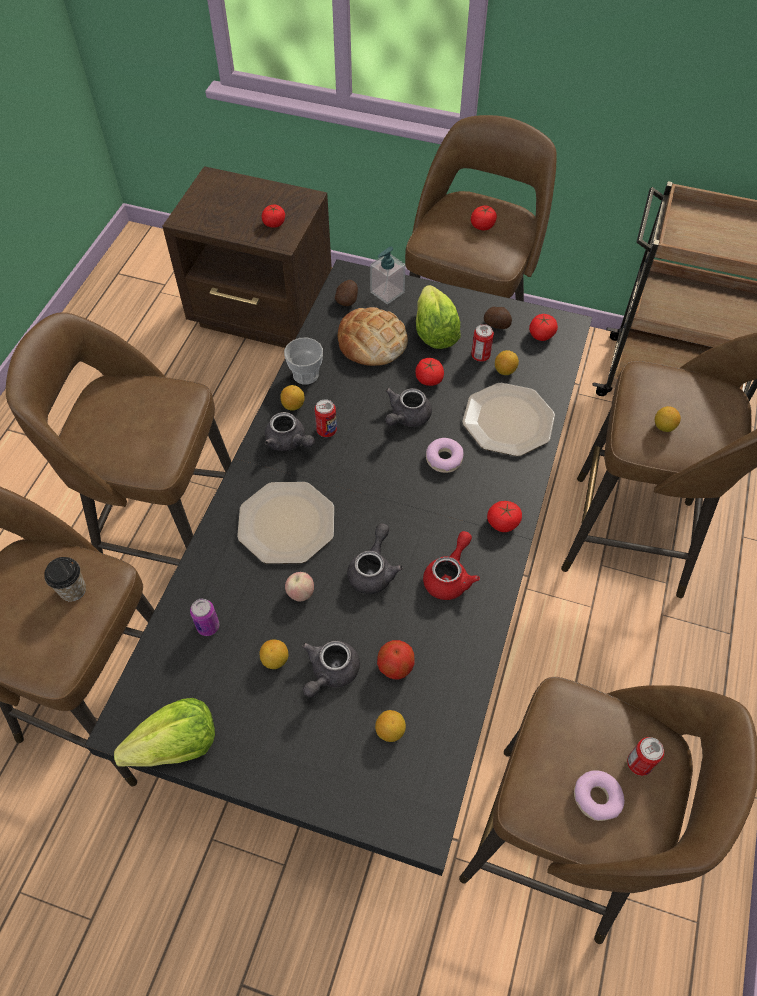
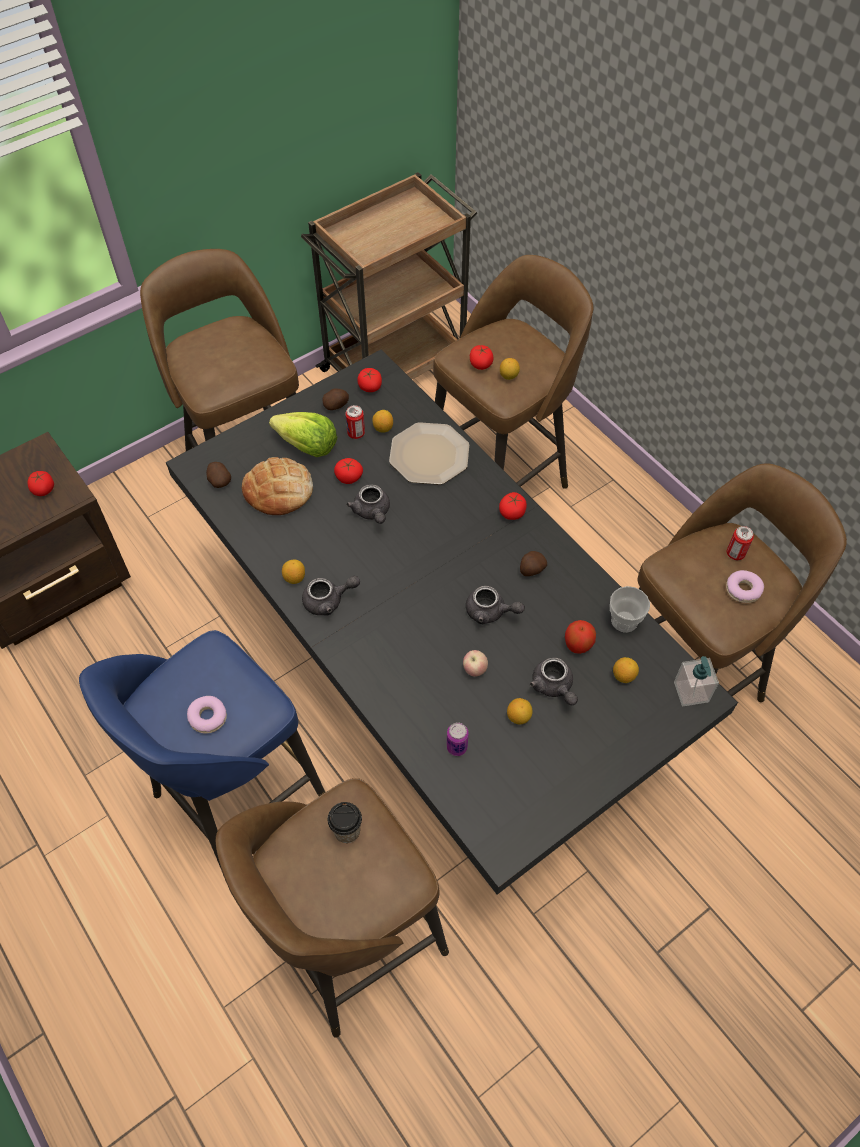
camera: 55 degrees left, 0 degrees up
brown stool [6,312,231,566] -> blue stool [79,630,325,876]
lettuce [114,698,215,767] -> none
plate [237,482,334,564] -> none
cup [284,338,323,385] -> cup moved to [610,586,650,633]
can [315,399,337,437] -> none
grey teapot [347,523,403,594] -> grey teapot turned 150 degrees clockwise [466,586,525,624]
soap dispenser [370,246,405,304] -> soap dispenser moved to [674,656,719,706]
red teapot [423,531,480,600] -> potato [520,551,547,576]
donut [426,438,463,473] -> donut moved to [187,696,227,733]
tomato [471,205,497,230] -> tomato moved to [470,345,493,370]

